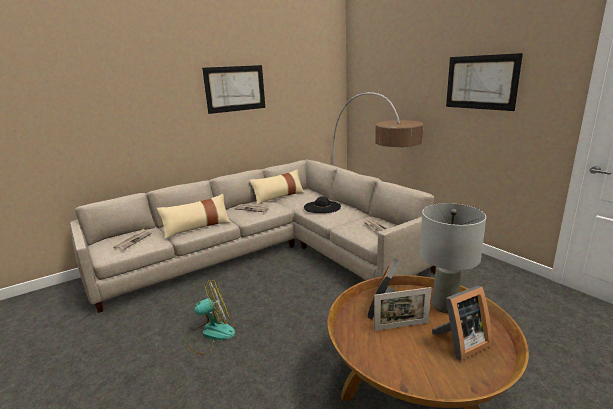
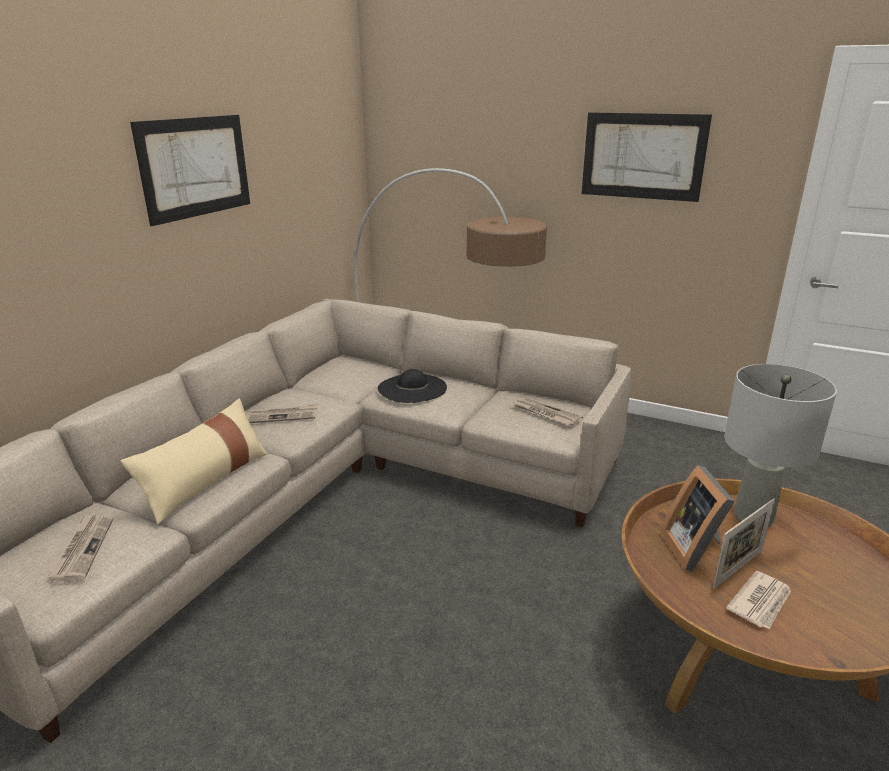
camera: 30 degrees left, 5 degrees up
fan [185,280,235,355] -> none
beige pillow [249,170,305,205] -> none
picture frame [432,286,493,360] -> none
none -> newspaper [726,571,791,629]

